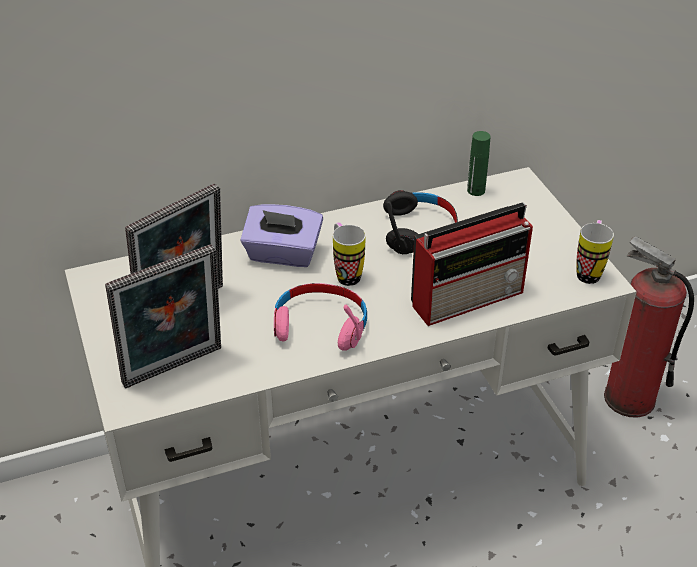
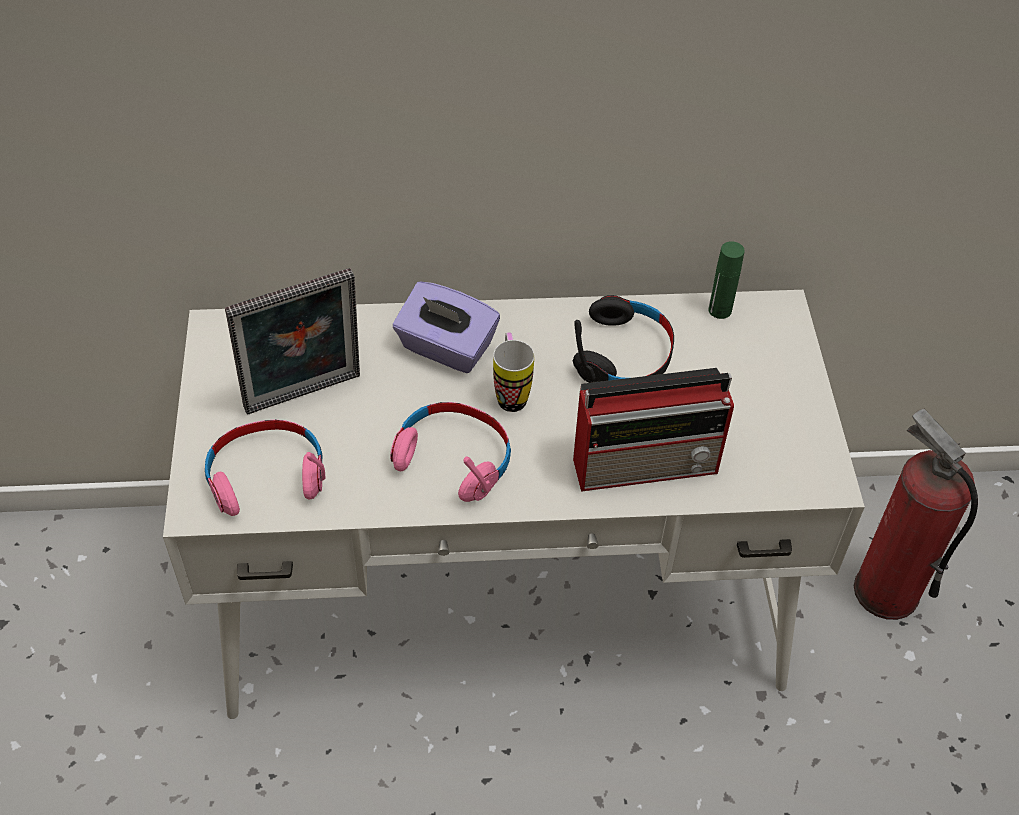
camera: 15 degrees right, 10 degrees up
picture frame [105,244,221,389] -> pink headphones [205,420,325,516]
mug [576,220,614,284] -> none

